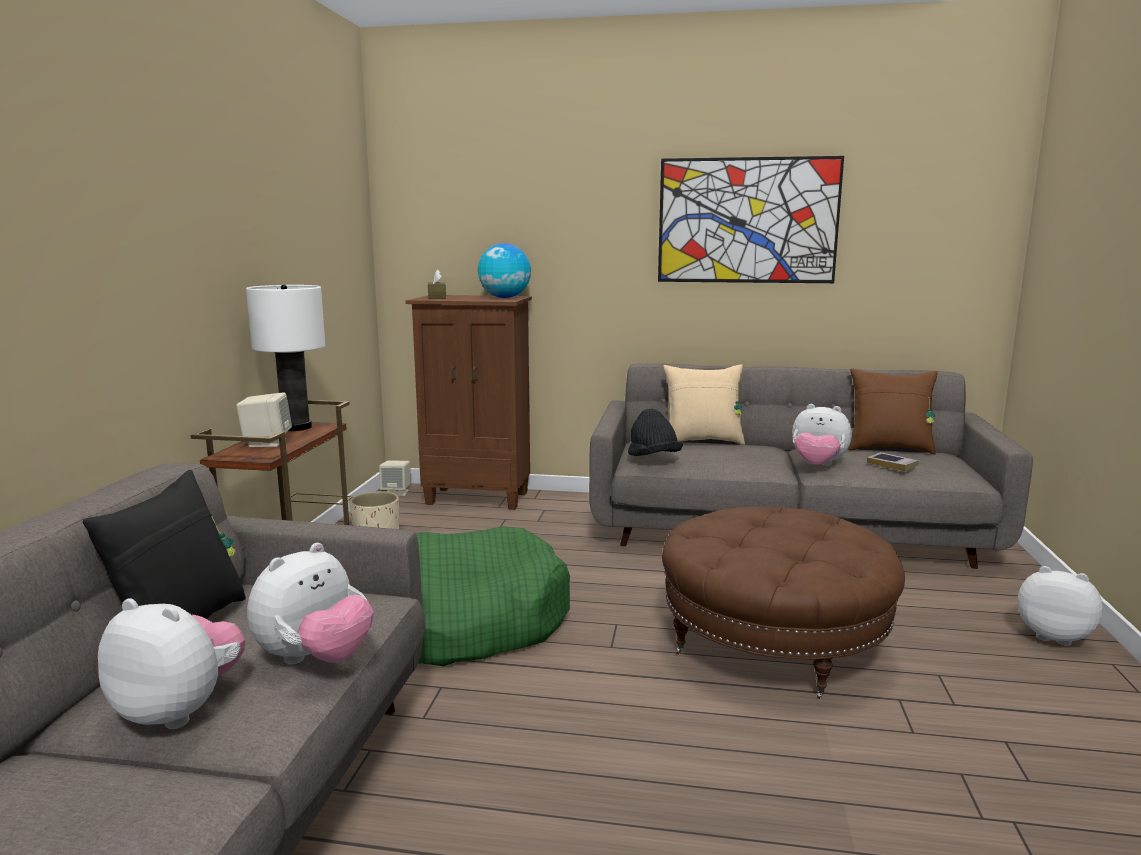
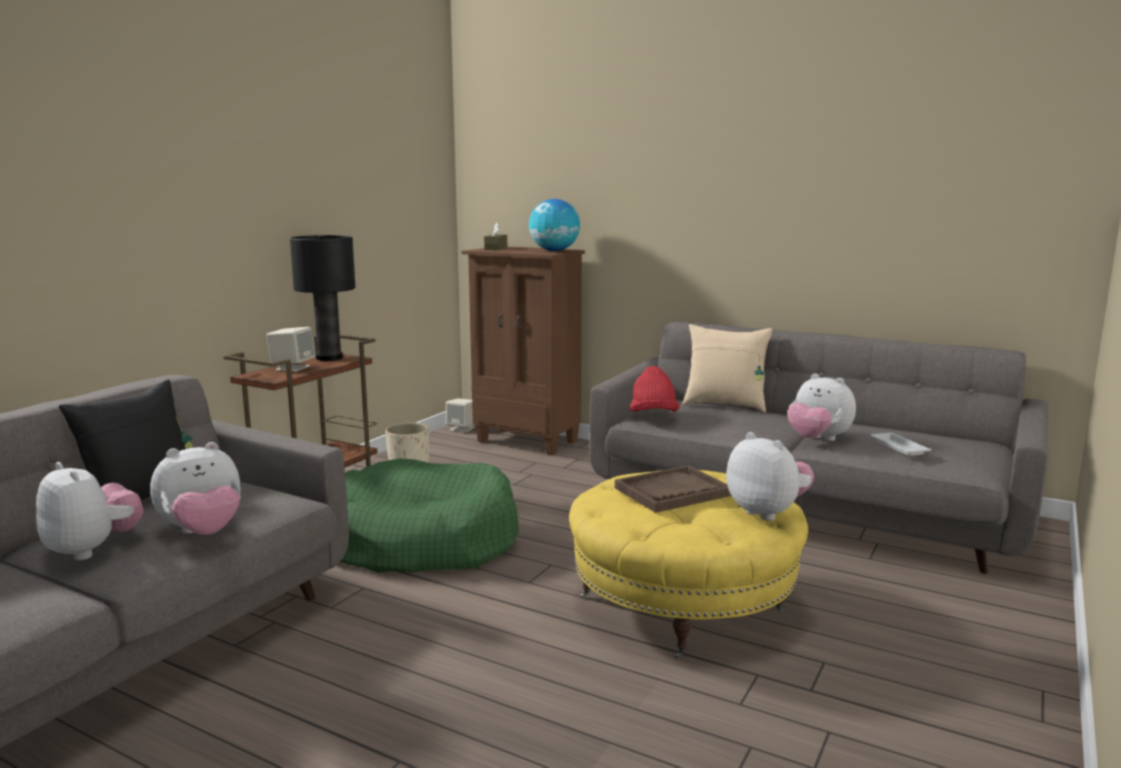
camera: 20 degrees right, 0 degrees up
white table lamp [246,285,325,431] -> black table lamp [290,235,355,361]
black hat [628,409,683,456] -> red hat [629,366,680,412]
picture [658,156,844,283] -> none
brown ottoman [662,507,905,699] -> yellow ottoman [569,470,808,659]
brown pillow [849,368,938,455] -> none
book [867,452,919,472] -> white tray [871,433,931,456]
plush toy [1018,566,1103,646] -> plush toy moved to [726,432,814,521]
none -> brown tray [615,465,731,513]

